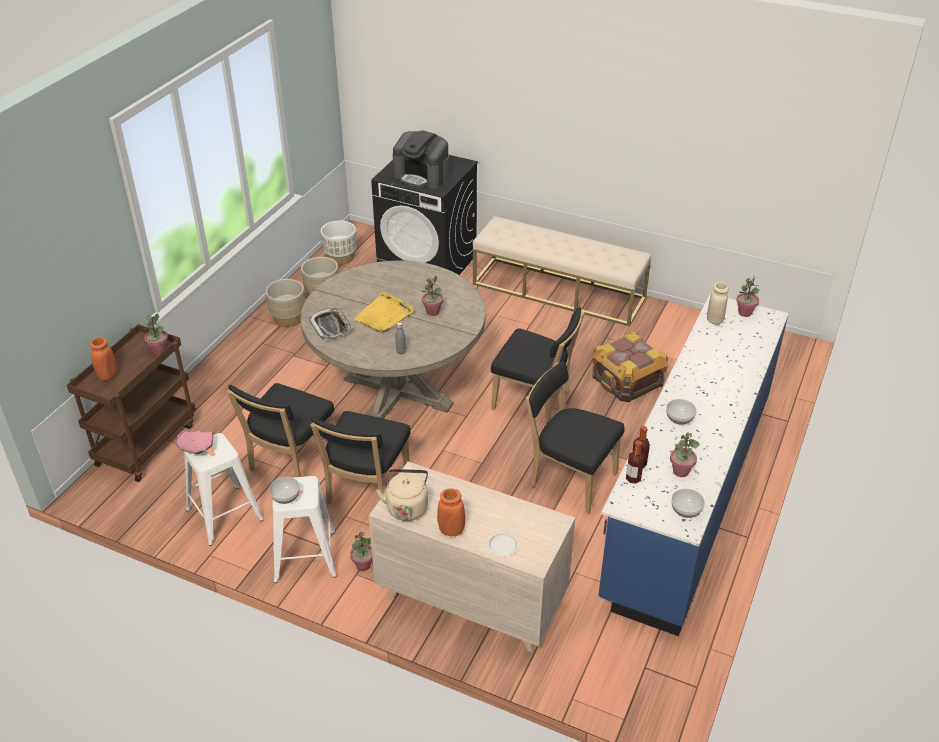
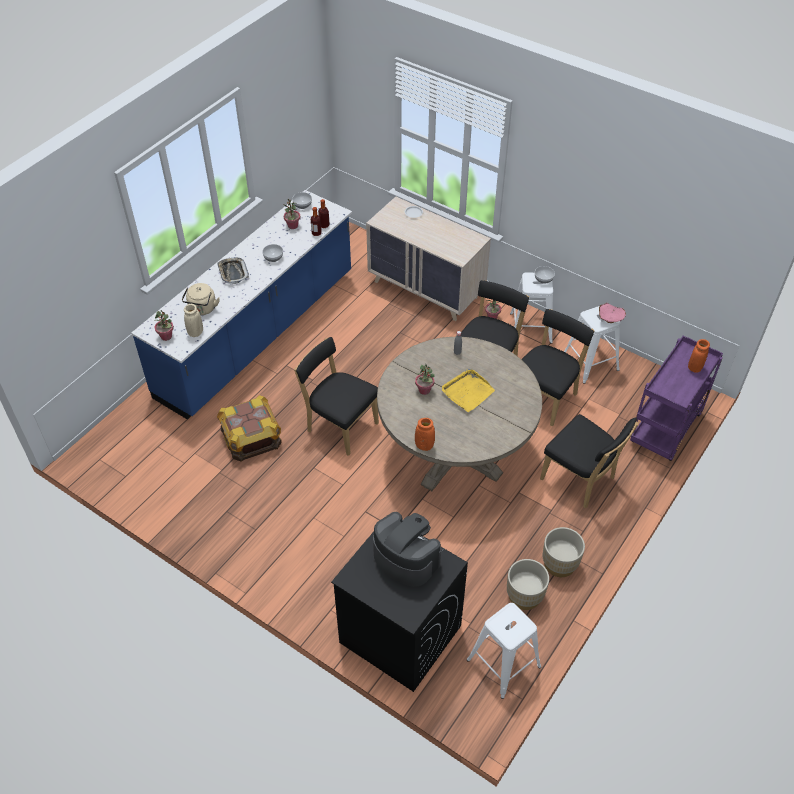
camera: 170 degrees left, 10 degrees up
brown cart [67,324,196,482] -> purple cart [630,335,723,461]
potted plant [143,313,168,355] -> none
tray [309,308,352,340] -> tray moved to [217,258,249,284]
white planter [321,221,356,265] -> white stool [467,603,541,699]
beige kettle [376,469,428,521] -> beige kettle moved to [182,283,220,315]
orange vase [437,488,465,536] -> orange vase moved to [415,418,435,451]
beige bench [473,216,651,327] -> none
black chair [526,361,624,513] -> black chair moved to [540,414,639,508]

